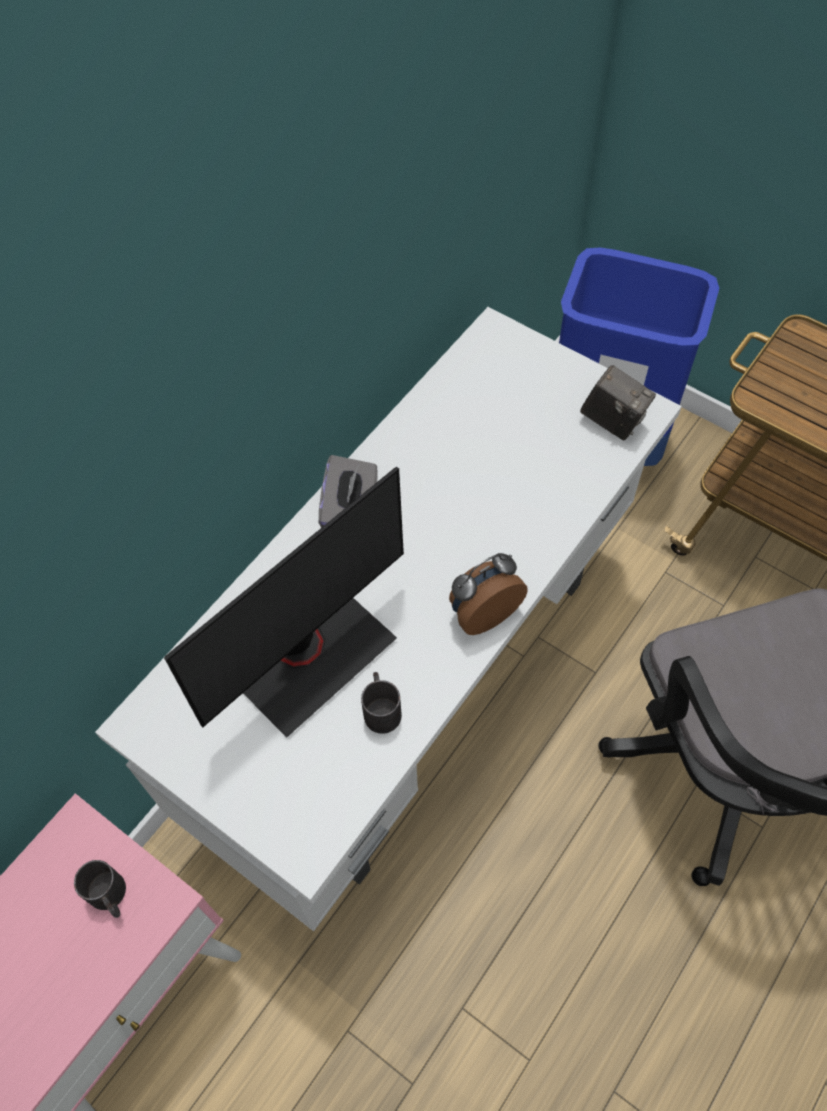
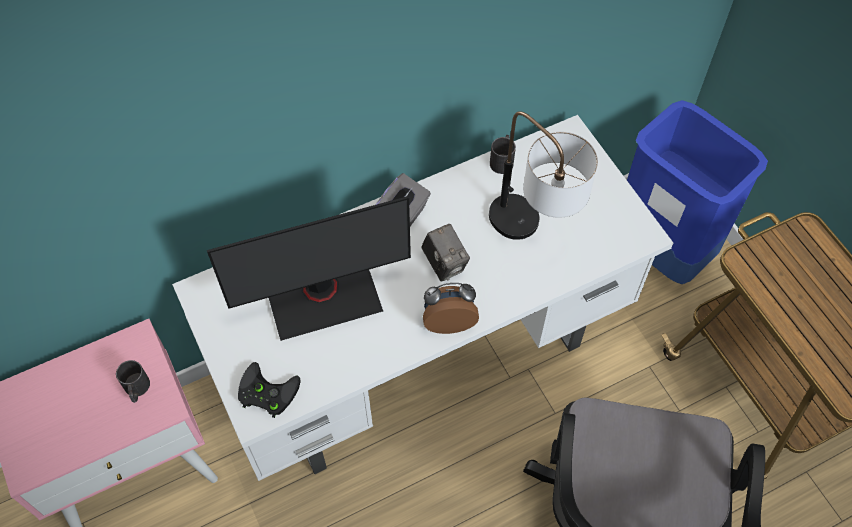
camera: 25 degrees right, 0 degrees up
black mug [361,672,402,734] -> black mug moved to [490,135,516,174]
camera [580,365,656,440] -> camera moved to [421,224,470,282]
none -> black game controller [238,362,300,418]
none -> table lamp [489,111,598,240]

